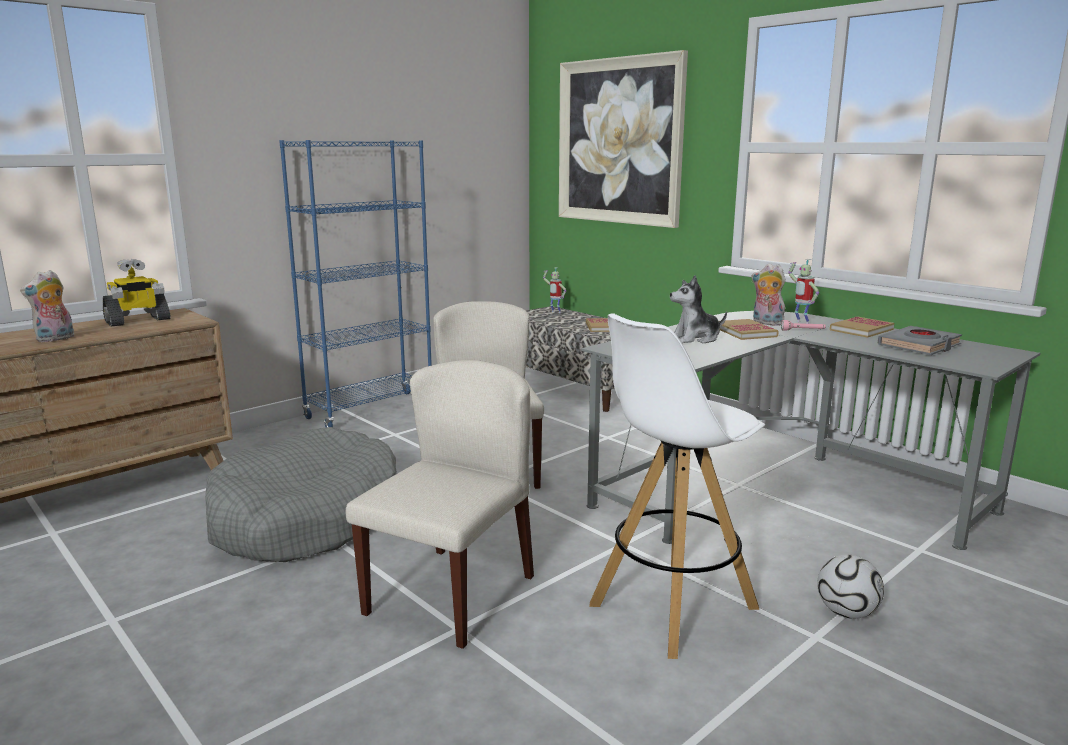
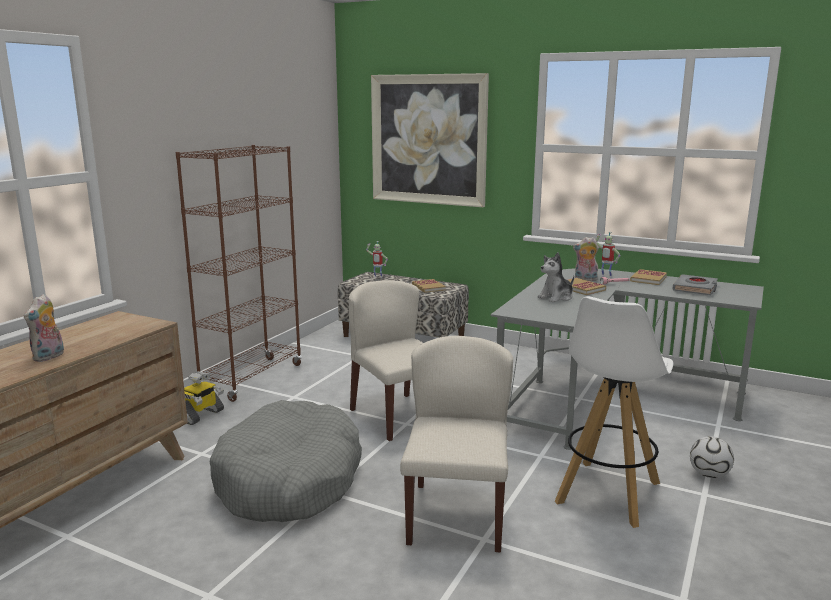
camera: 20 degrees left, 0 degrees up
toy robot [103,259,171,326] -> toy robot moved to [184,371,224,425]
blue bookcase [279,140,432,427] -> brown bookcase [176,145,302,402]

